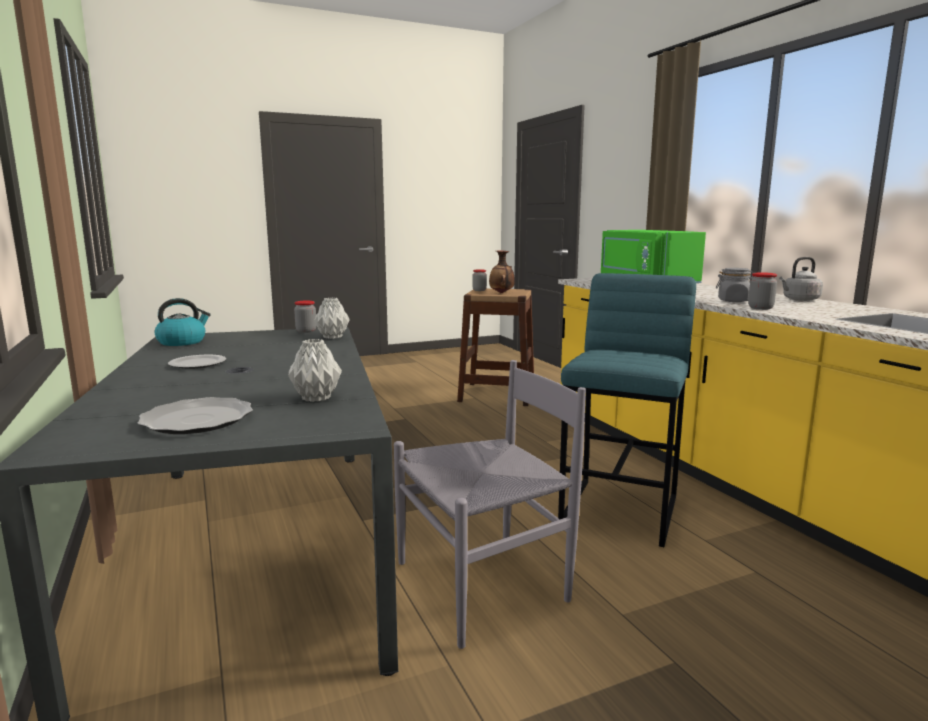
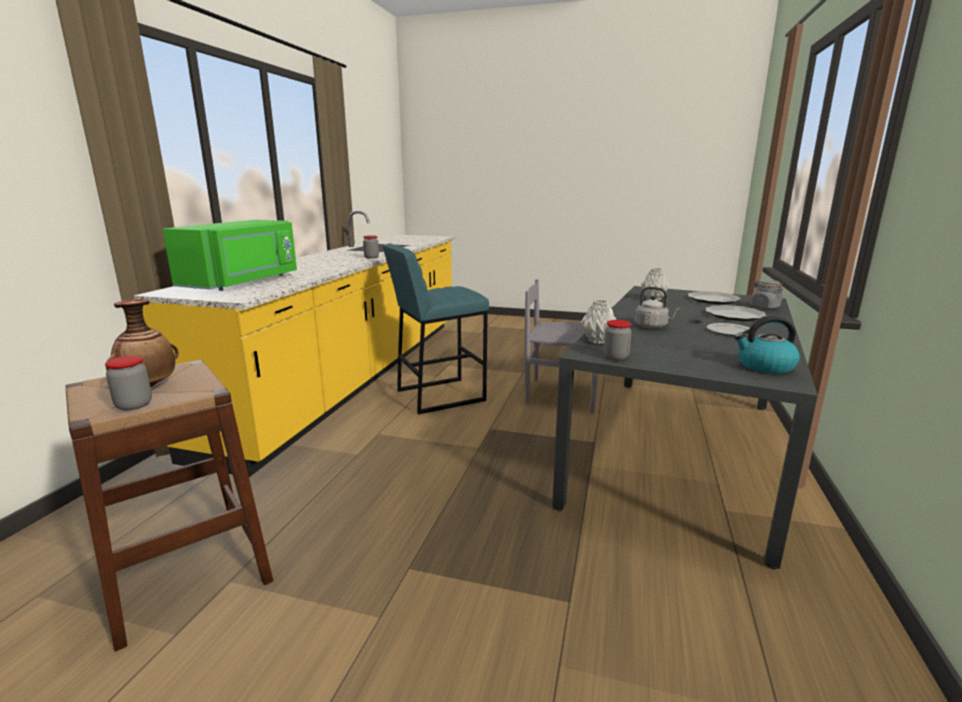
camera: 140 degrees left, 5 degrees up
grey jar [716,268,754,302] -> grey jar moved to [750,280,783,309]
grey kettle [779,257,823,301] -> grey kettle moved to [634,287,680,329]
none -> plate [705,305,767,321]

